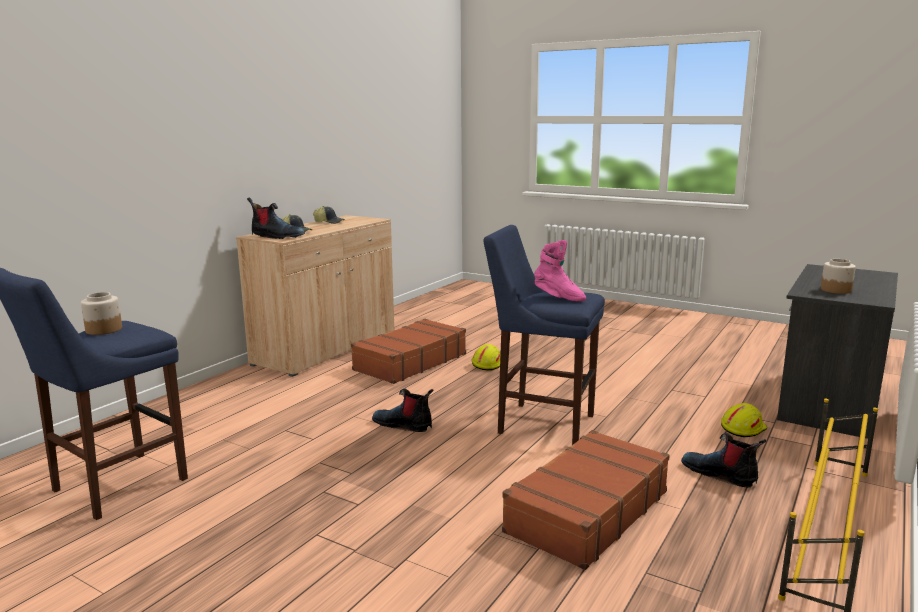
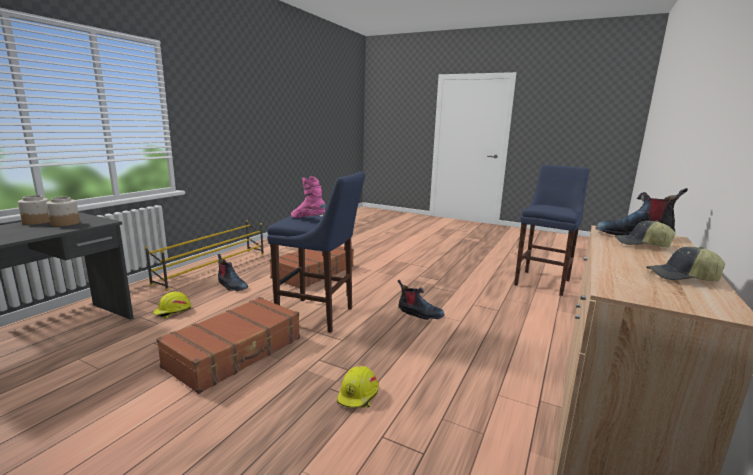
camera: 175 degrees right, 0 degrees up
jar [81,292,122,335] -> jar moved to [18,195,50,225]
brown suitcase [351,319,466,384] -> brown suitcase moved to [156,297,300,394]

